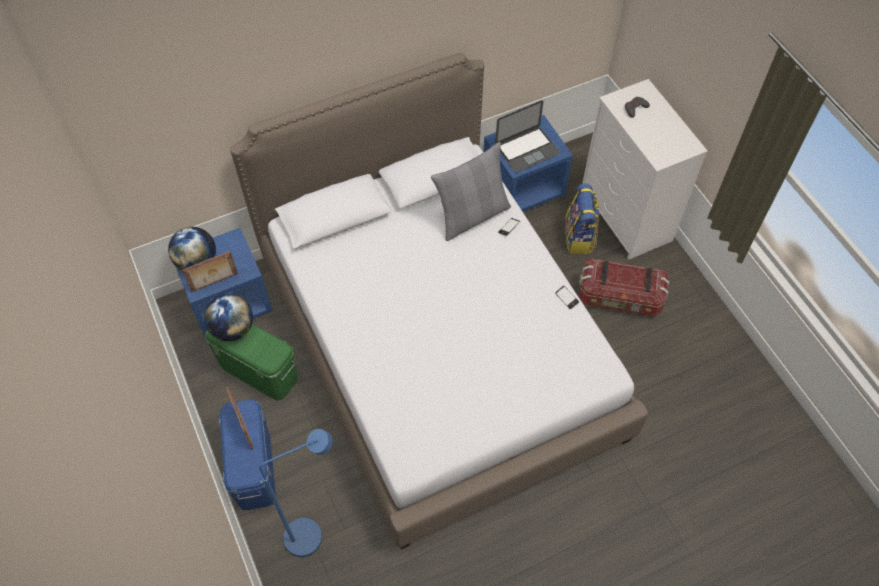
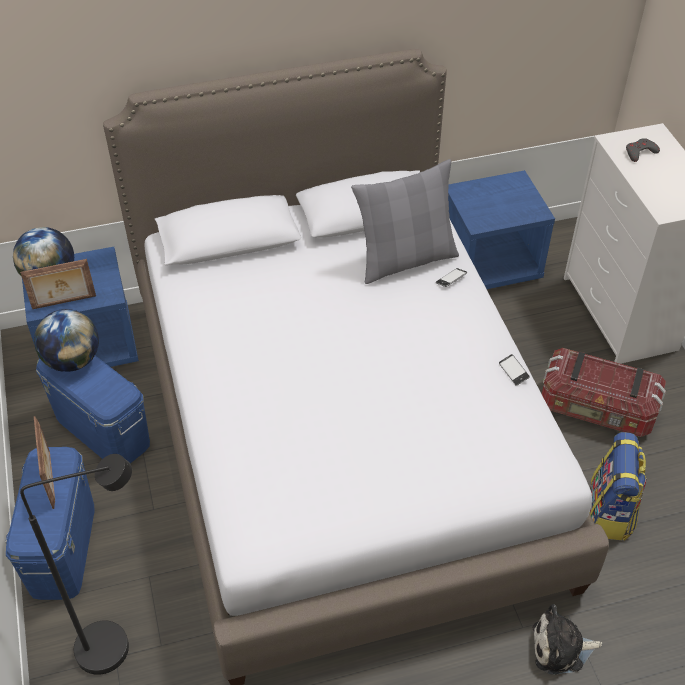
camera: 10 degrees right, 10 degrees down
green storage box [205,324,298,401] -> blue storage box [36,356,150,463]
blue floor lamp [259,429,333,557] -> black floor lamp [20,454,132,675]
laptop [495,100,560,173] -> none
backpack [565,184,600,254] -> backpack moved to [590,432,647,541]
none -> plush toy [532,604,602,675]

